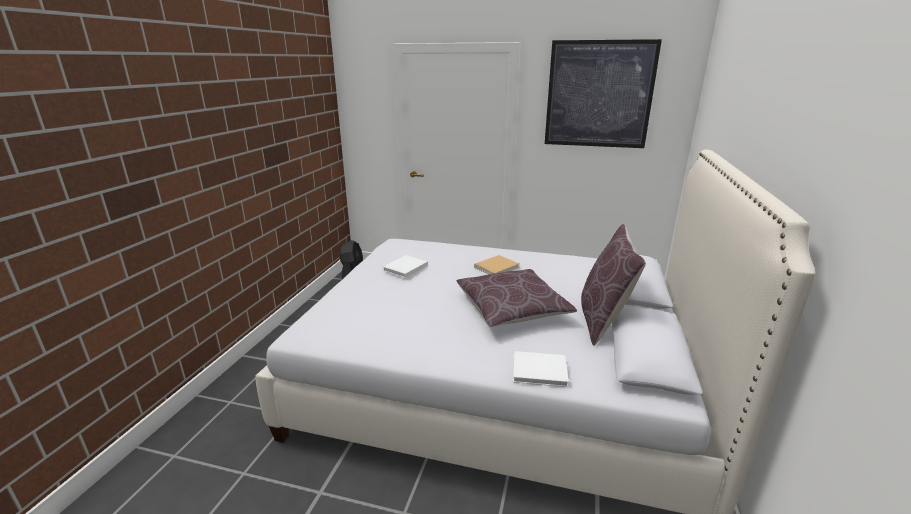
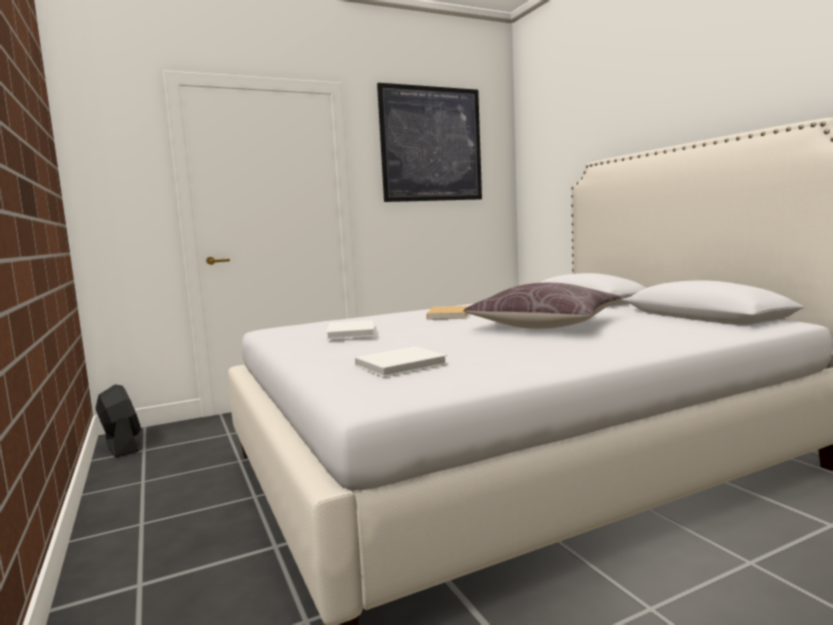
camera: 40 degrees left, 15 degrees down
white book [513,351,569,387] -> white book moved to [355,346,447,377]
brown pillow [581,224,646,346] -> none

